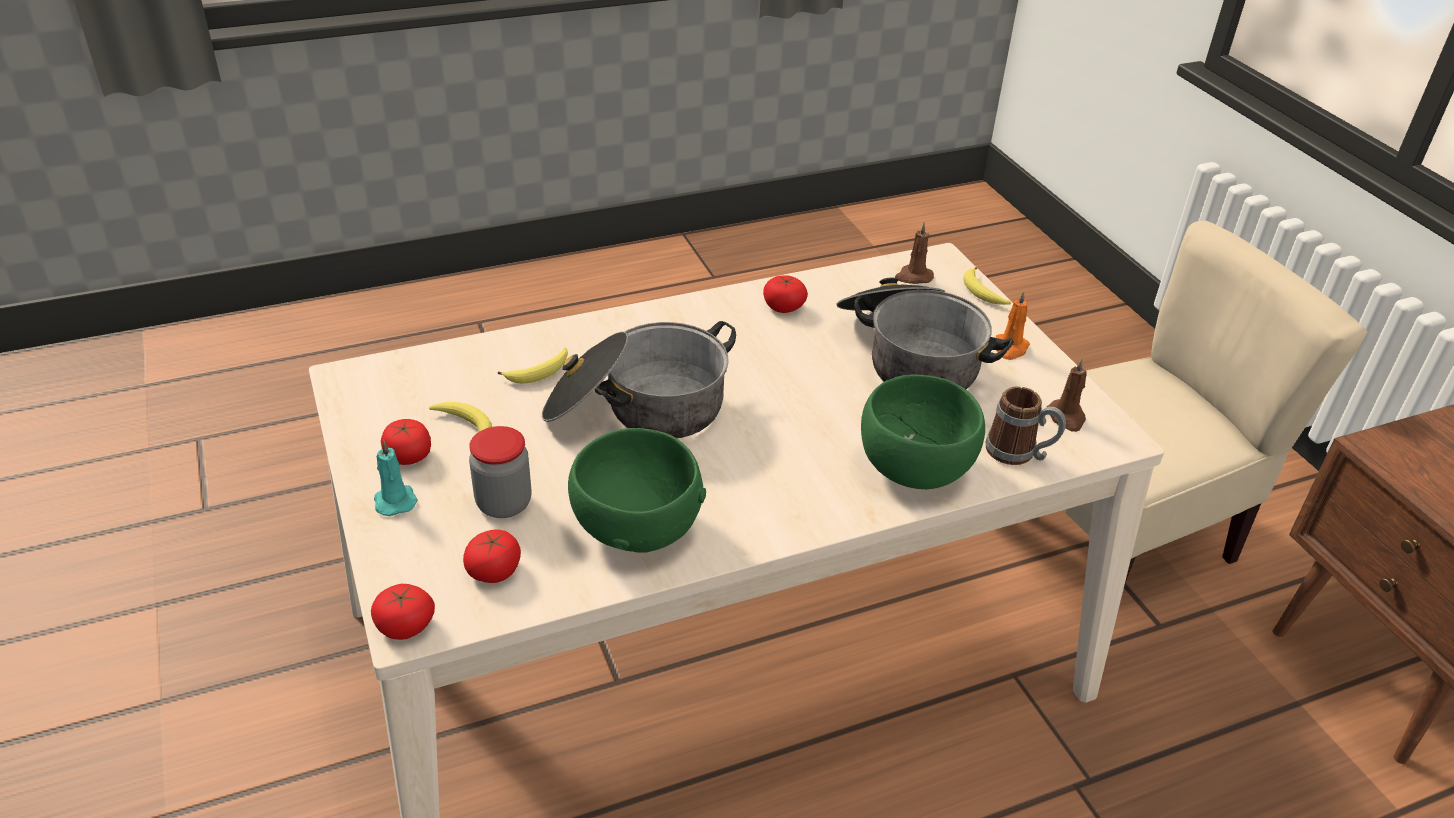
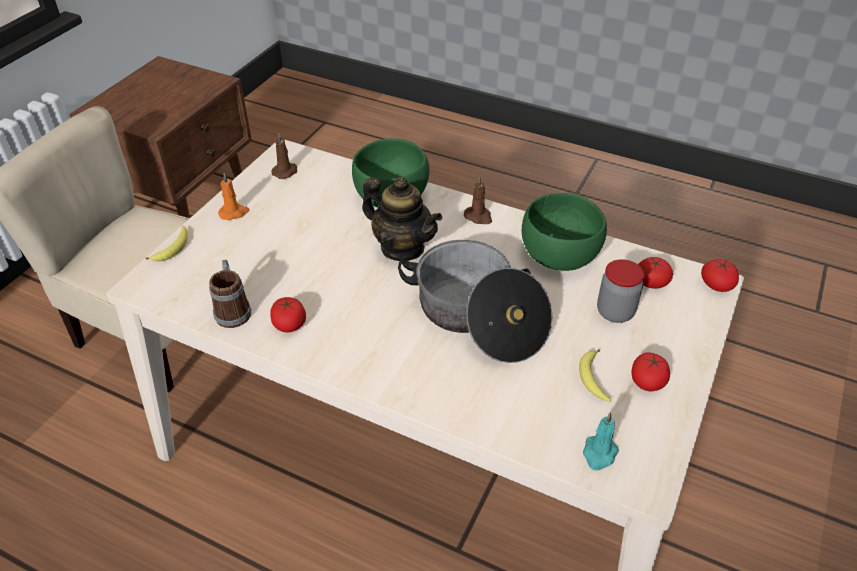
camera: 130 degrees left, 5 degrees up
turquoise candle [374,439,418,516] -> turquoise candle moved to [583,412,619,471]
banana [498,348,568,384] -> none
cooking pot [836,277,1013,389] -> none
brown candle [895,222,934,284] -> brown candle moved to [464,177,492,224]
mug [985,386,1066,465] -> mug moved to [209,260,251,328]
none -> teapot [362,177,442,261]

